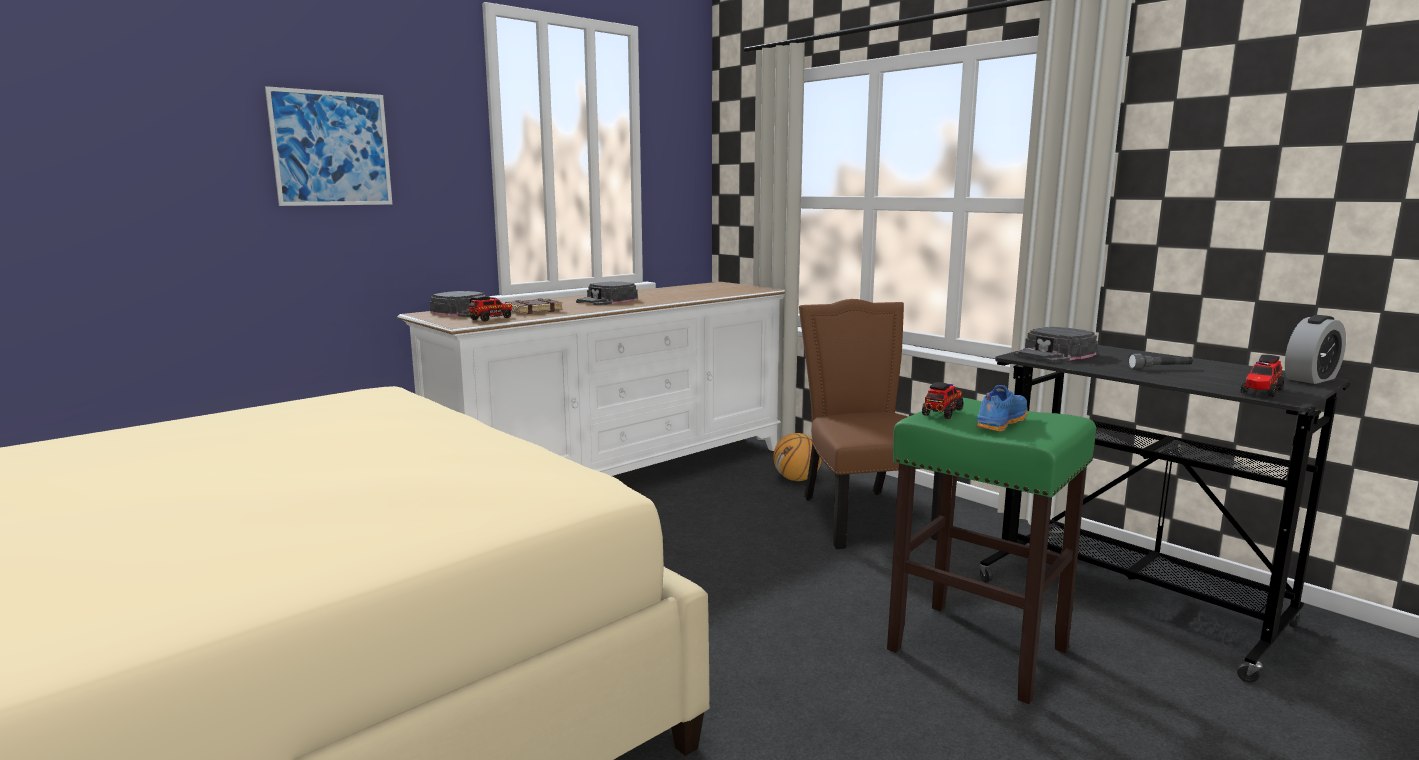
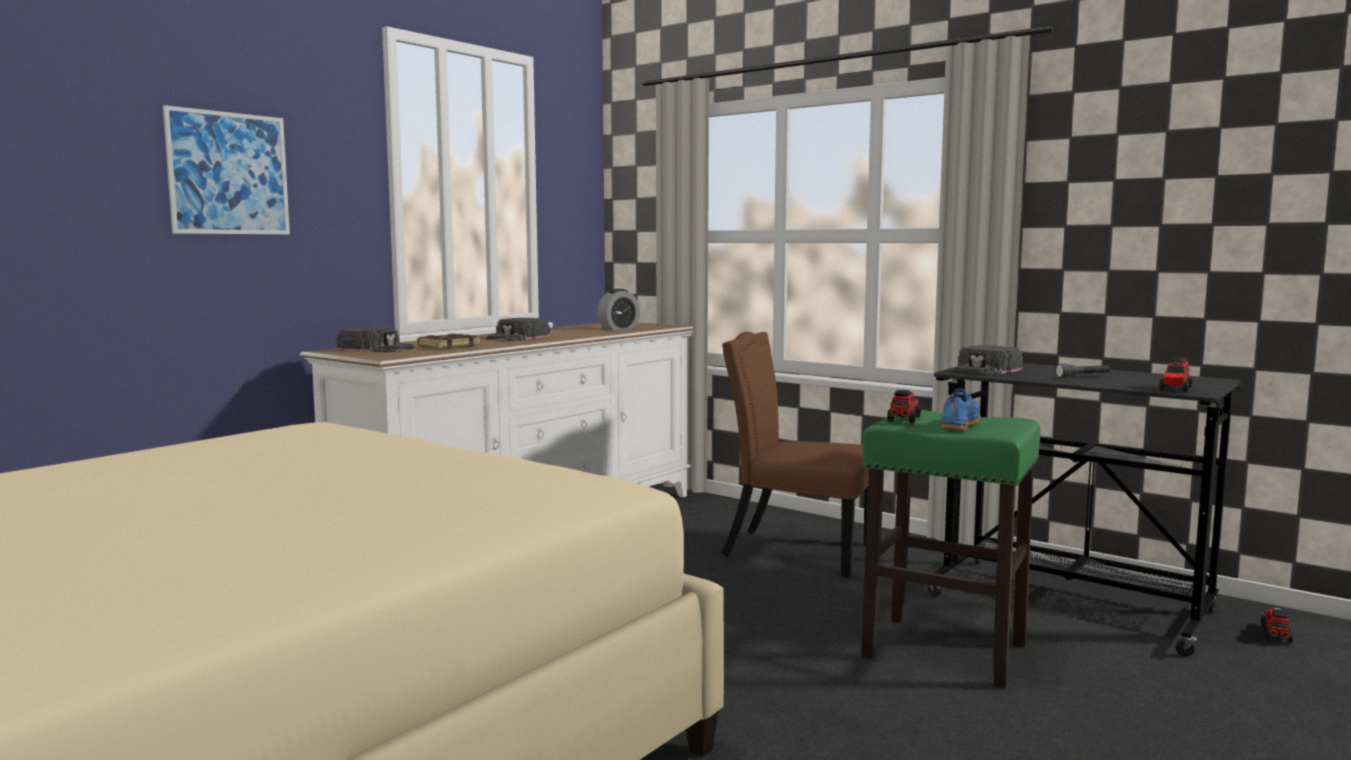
camera: 10 degrees left, 5 degrees down
toy truck [468,295,512,322] -> toy truck moved to [1260,608,1293,643]
basketball [773,433,822,481] -> none
brown chair [799,299,942,549] -> brown chair turned 45 degrees counterclockwise [721,332,869,578]
alarm clock [1285,315,1346,384] -> alarm clock moved to [597,289,640,330]

